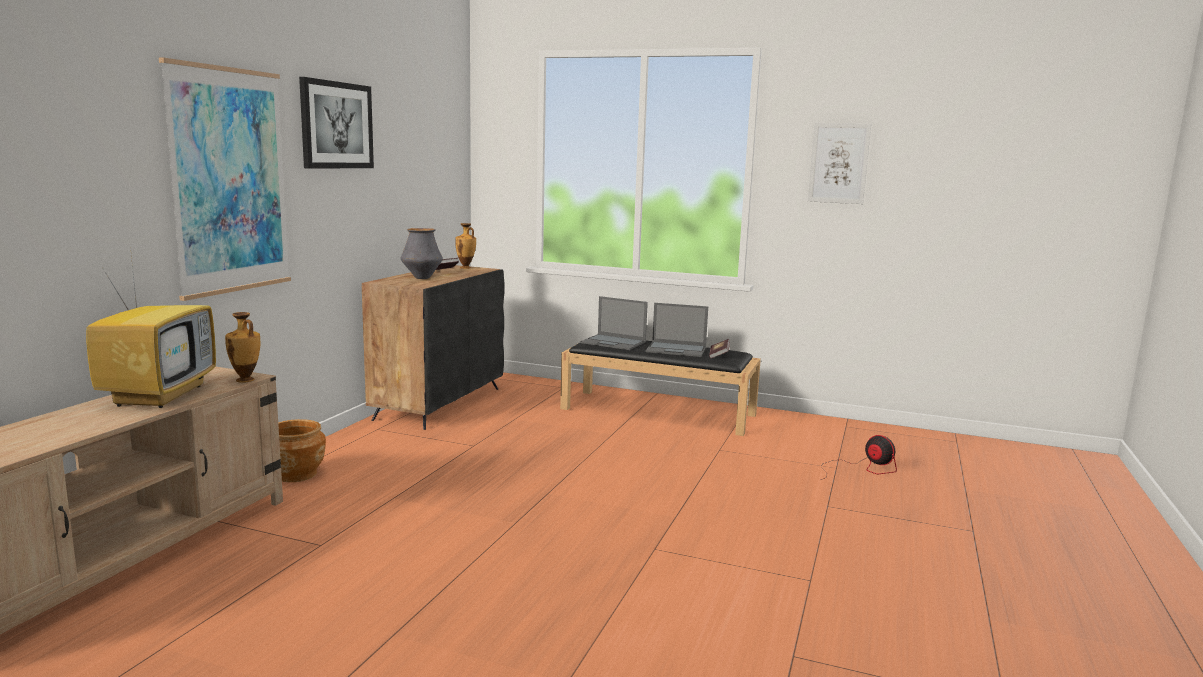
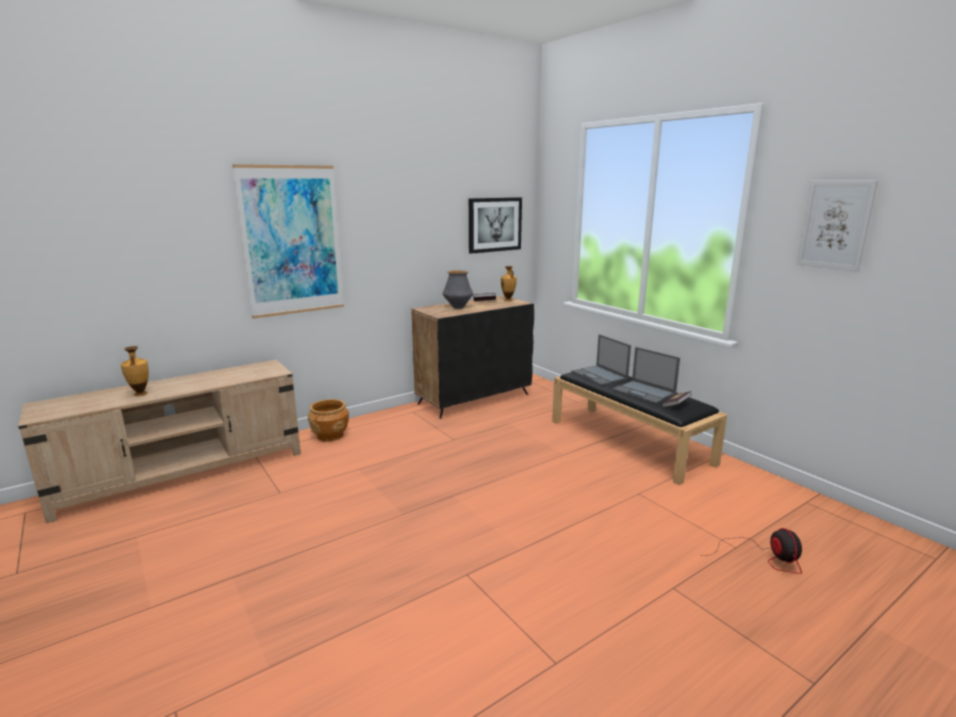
camera: 35 degrees right, 5 degrees up
television [86,246,216,408] -> none
vase [225,312,260,383] -> vase moved to [121,346,149,396]
picture [299,77,374,169] -> picture moved to [469,197,522,254]

